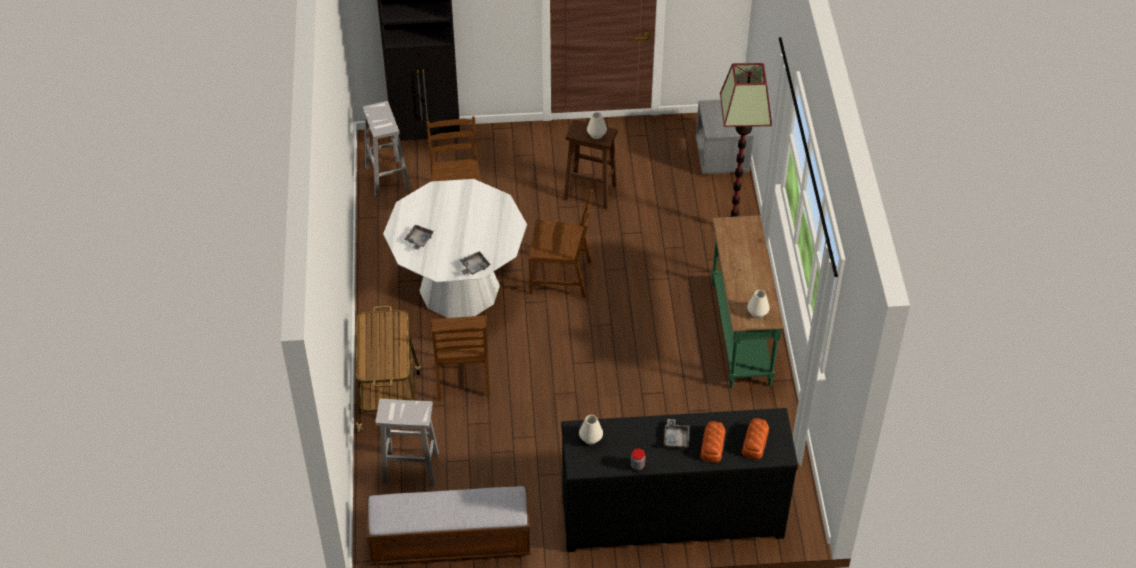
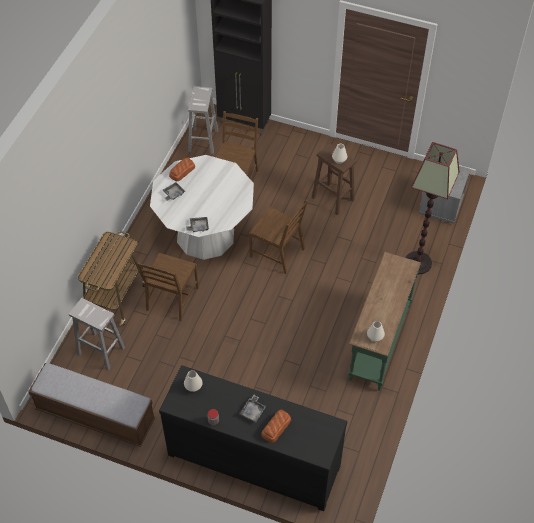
camera: 25 degrees right, 5 degrees up
bread [742,418,769,460] -> bread moved to [169,157,195,181]

